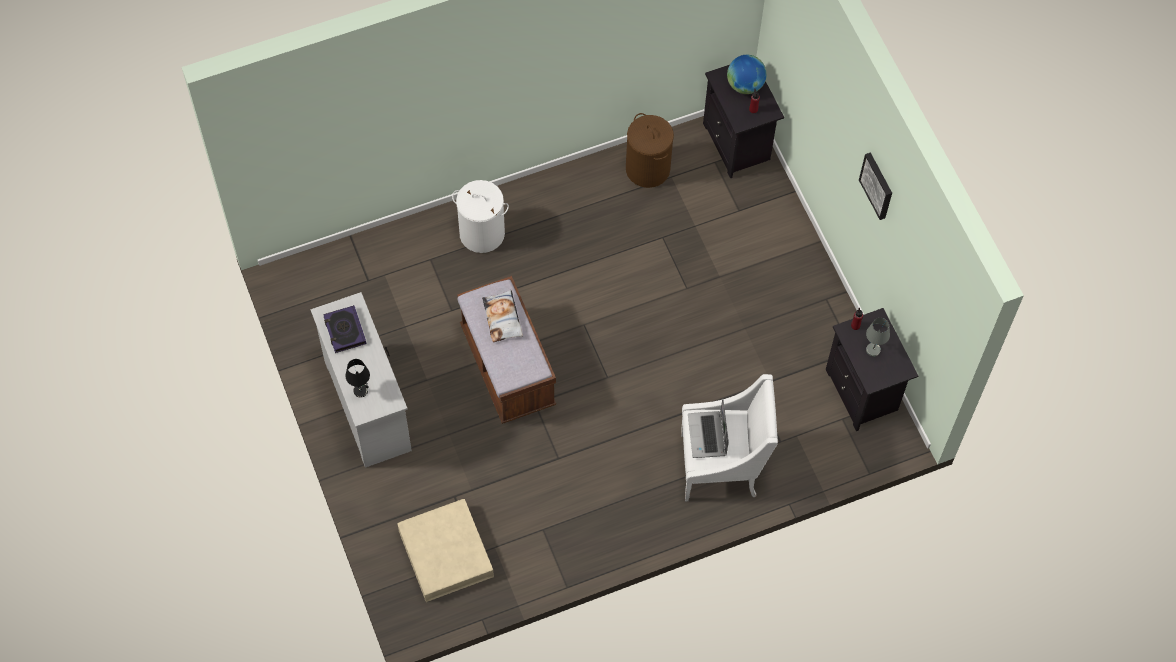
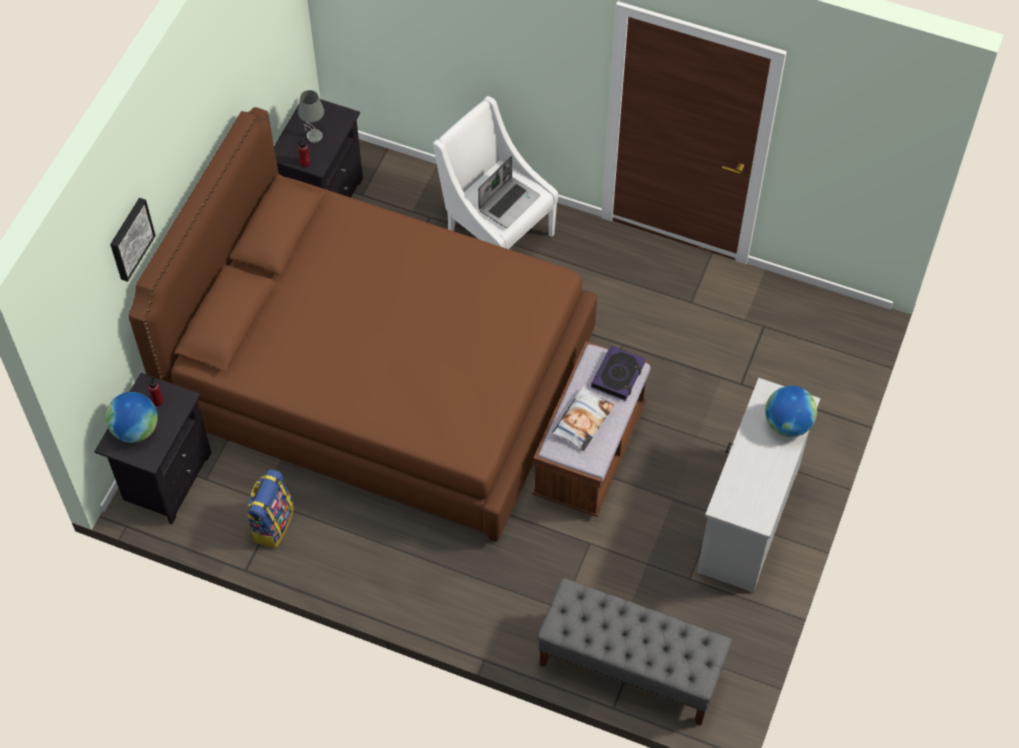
camera: 135 degrees left, 5 degrees down
book [323,305,366,353] -> book moved to [591,346,645,401]
black table lamp [346,359,370,398] -> globe [765,386,817,437]
beige storage box [397,499,494,602] -> none
white laundry basket [452,180,509,253] -> none
brown laundry basket [626,113,674,188] -> backpack [247,469,294,548]
picture [859,152,892,220] -> picture moved to [110,198,156,282]
none -> brown bed [128,107,597,542]
none -> grey bench [537,578,732,725]

